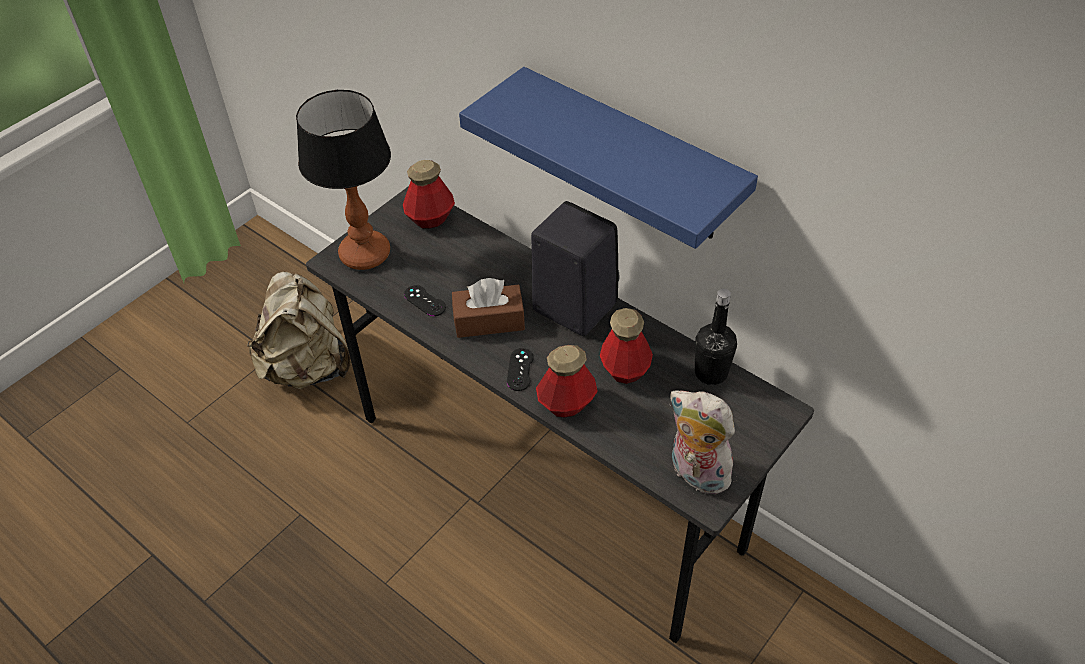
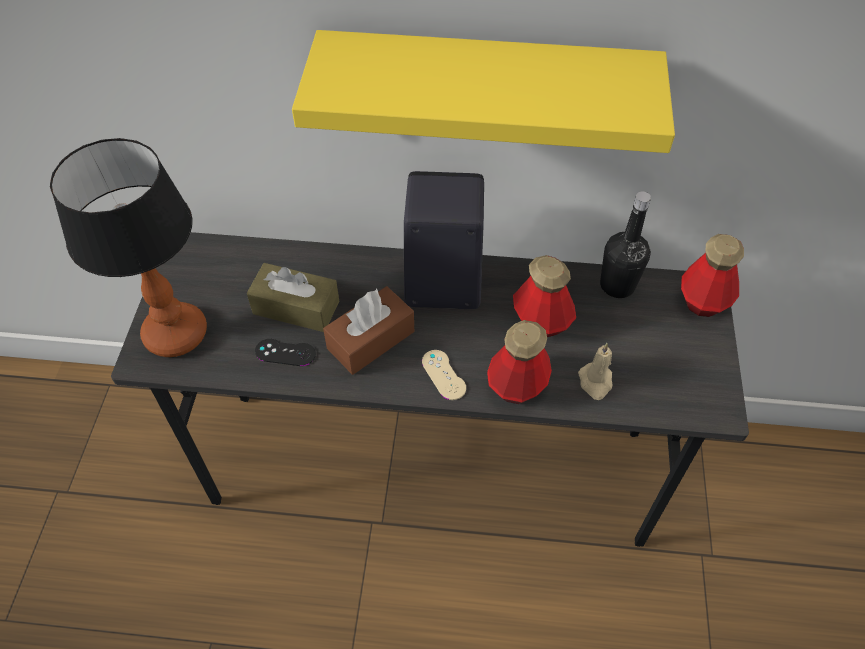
camera: 35 degrees left, 5 degrees up
beige backpack [247,272,351,389] -> none
bottle [403,160,455,229] -> bottle moved to [681,234,744,317]
blue shelf [459,67,758,249] -> yellow shelf [292,30,675,153]
black game controller [507,348,534,391] -> beige game controller [422,350,466,400]
plush toy [669,390,739,495] -> none
none -> brown tissue box [247,263,339,332]
none -> beige candle [578,343,613,400]

